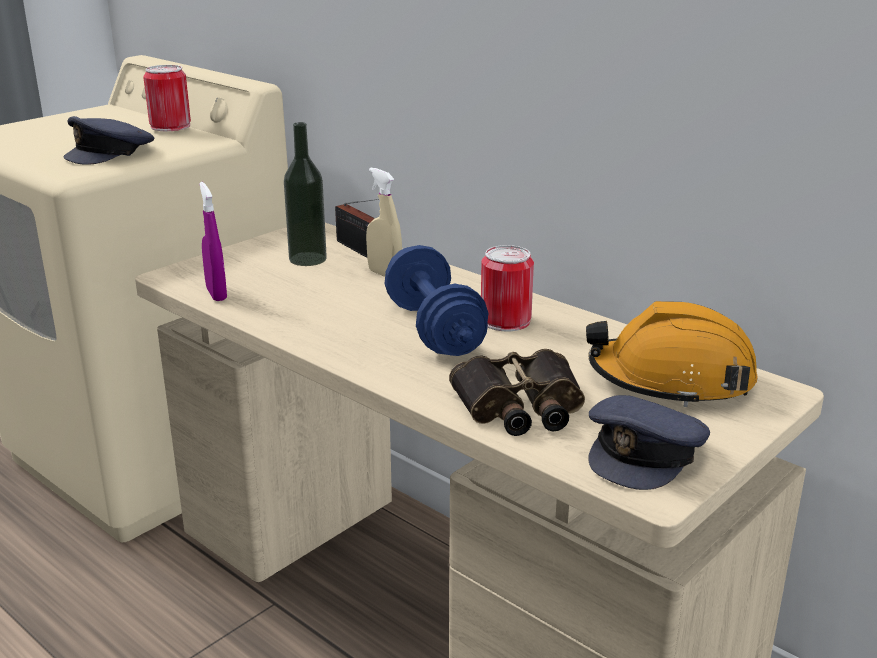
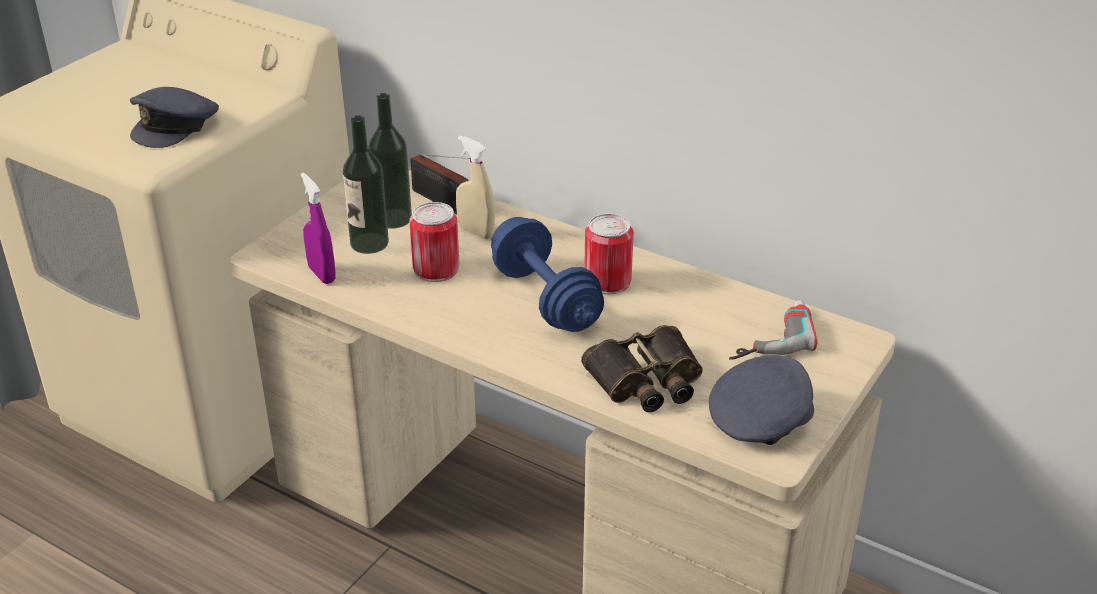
camera: 10 degrees left, 10 degrees up
can [143,65,191,131] -> can moved to [409,202,460,282]
orange hard hat [586,301,758,407] -> power drill [729,299,818,360]
grey cap [588,395,710,490] -> grey cap turned 150 degrees counterclockwise [709,355,814,445]
none -> bottle [343,115,389,254]

